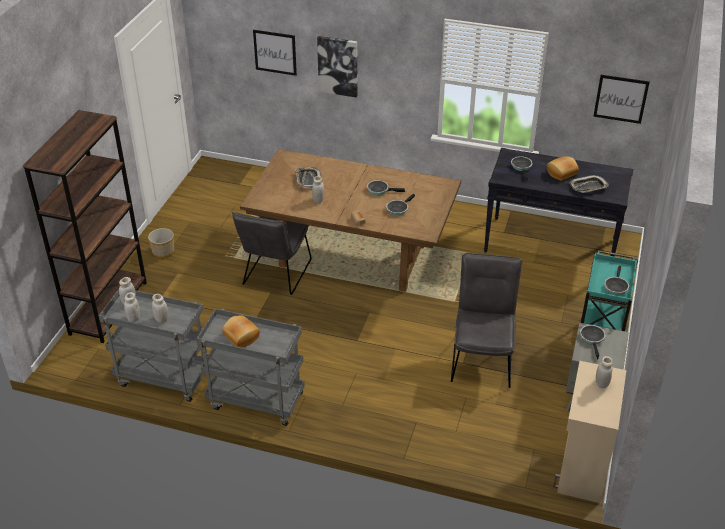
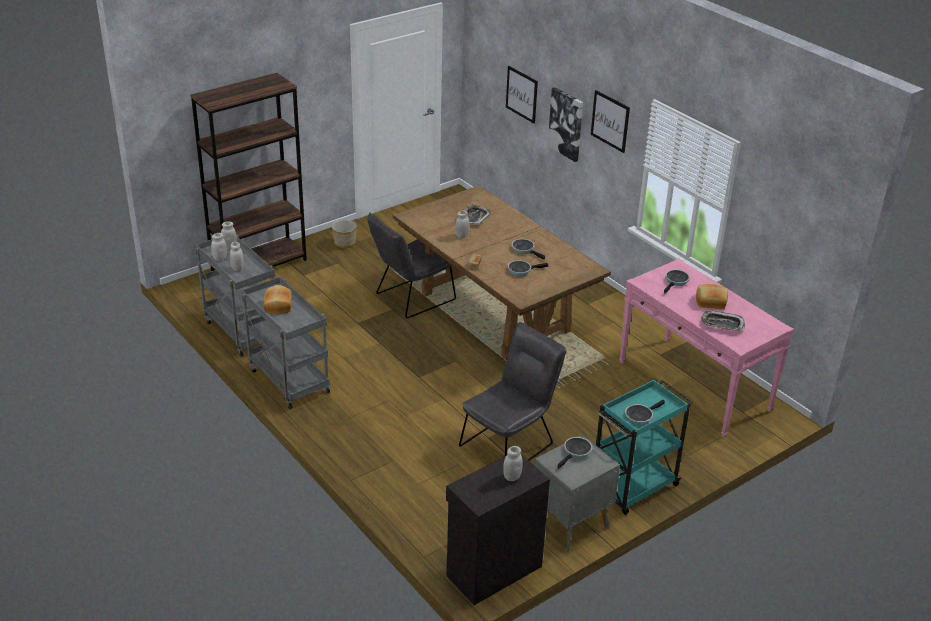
camera: 35 degrees right, 5 degrees down
black console table [484,148,633,257] -> pink console table [619,258,794,437]
beige cabinet [553,361,626,503] -> black cabinet [446,454,550,605]
picture [593,75,650,124] -> picture moved to [591,90,630,153]

